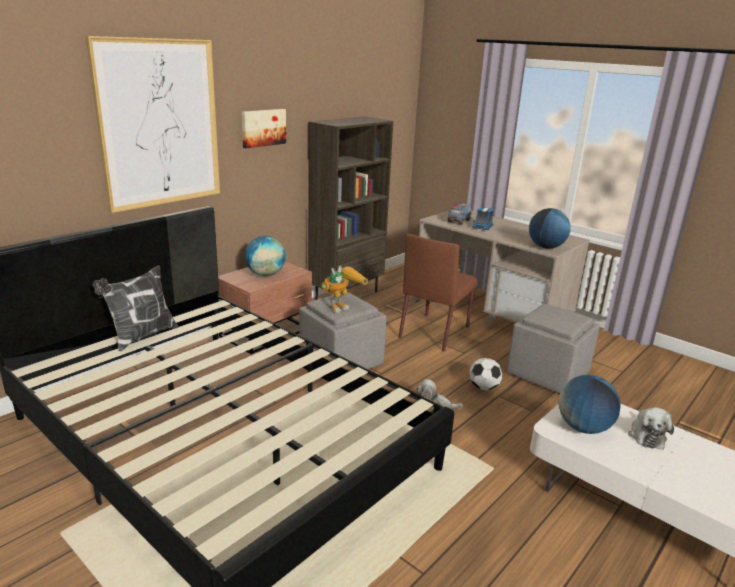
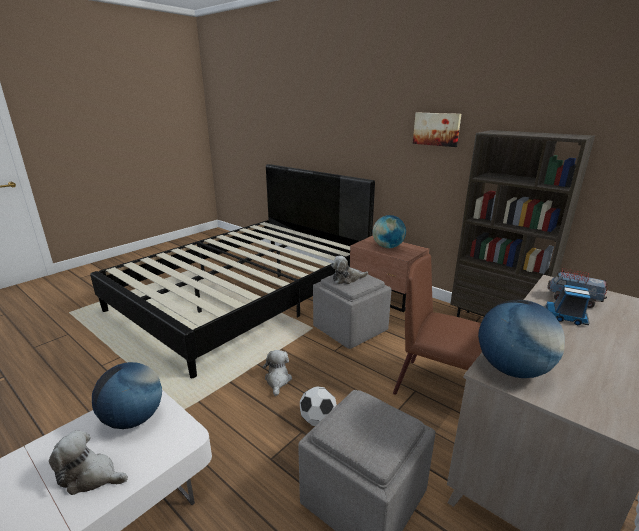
camera: 90 degrees right, 0 degrees up
picture [86,36,220,213] -> none
pillow [93,265,178,351] -> none
toy robot [322,266,368,313] -> plush toy [331,256,368,284]

